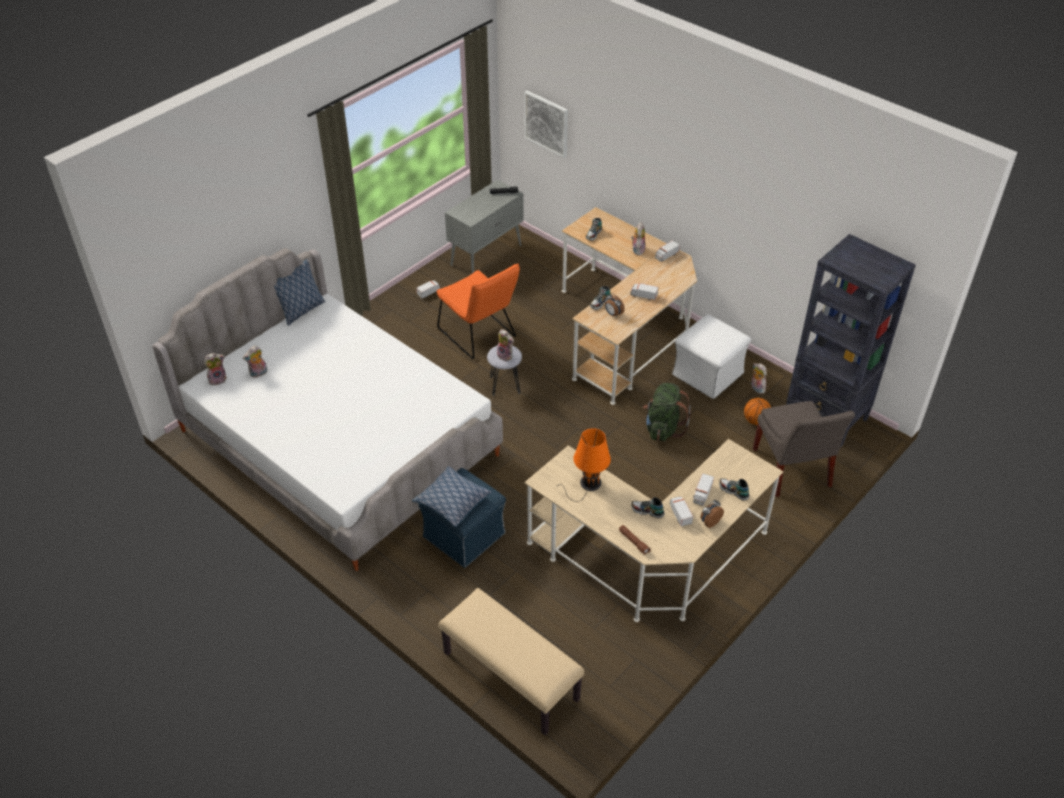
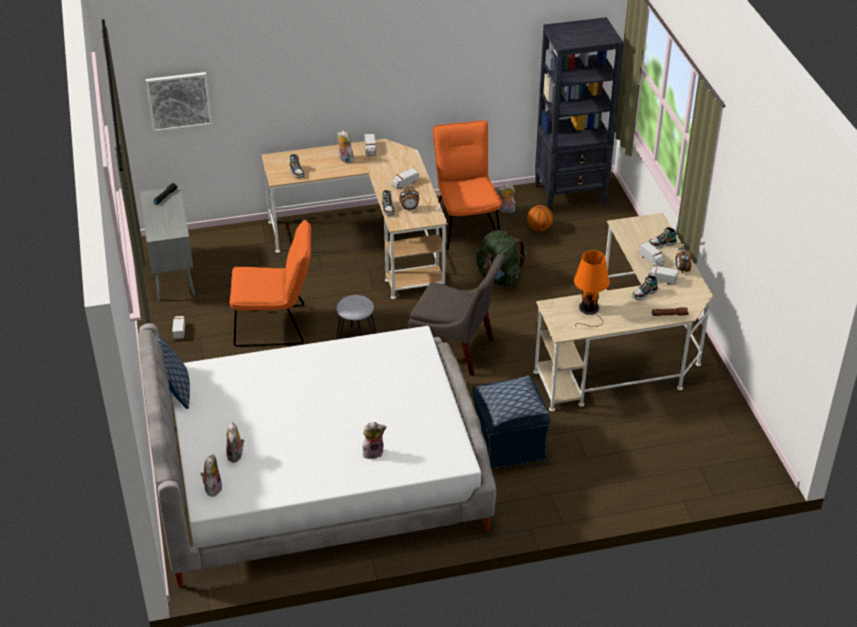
camera: 55 degrees left, 5 degrees down
beige bench [439,588,584,735] -> none
plush toy [497,329,514,361] -> plush toy moved to [362,422,386,459]
white ottoman [672,314,751,399] -> orange chair [433,120,502,250]
grey chair [753,401,855,497] -> grey chair moved to [409,254,505,376]

